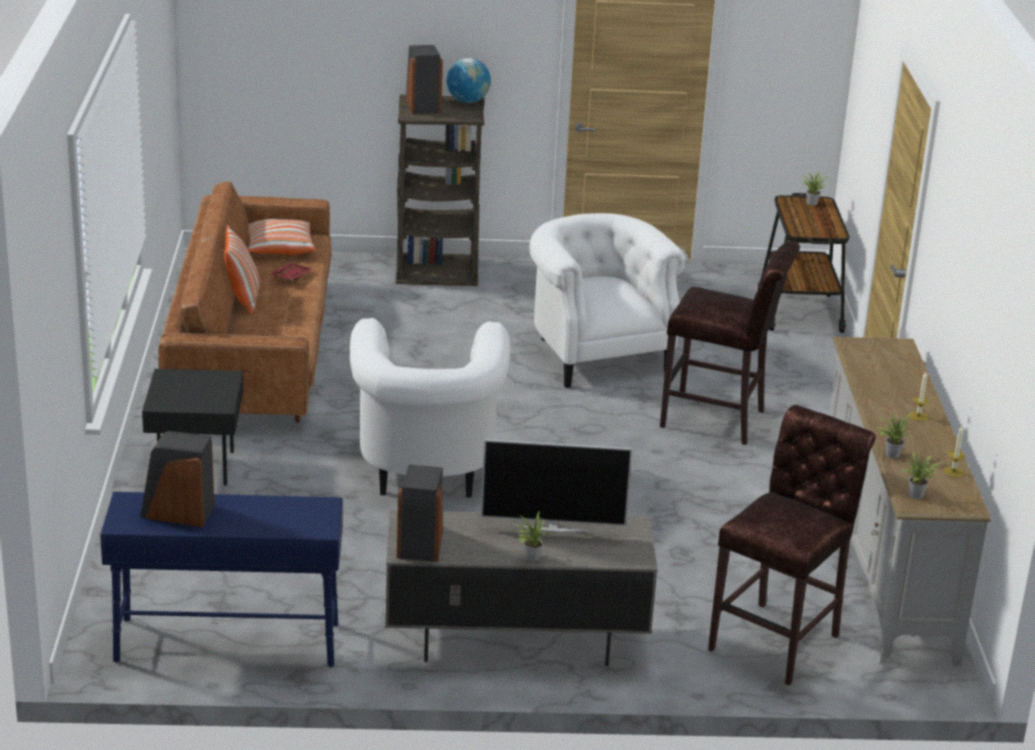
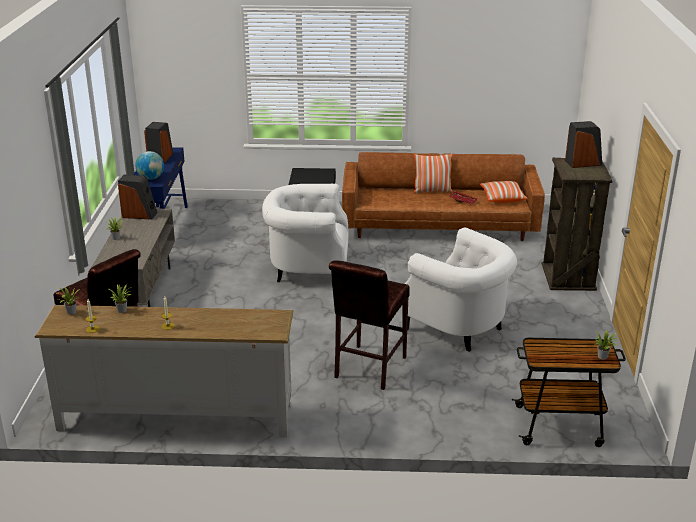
camera: 95 degrees right, 0 degrees up
globe [446,58,491,103] -> globe moved to [135,151,164,180]
television [481,439,633,533] -> none
white armchair [530,213,685,388] -> white armchair turned 60 degrees clockwise [405,227,517,352]

